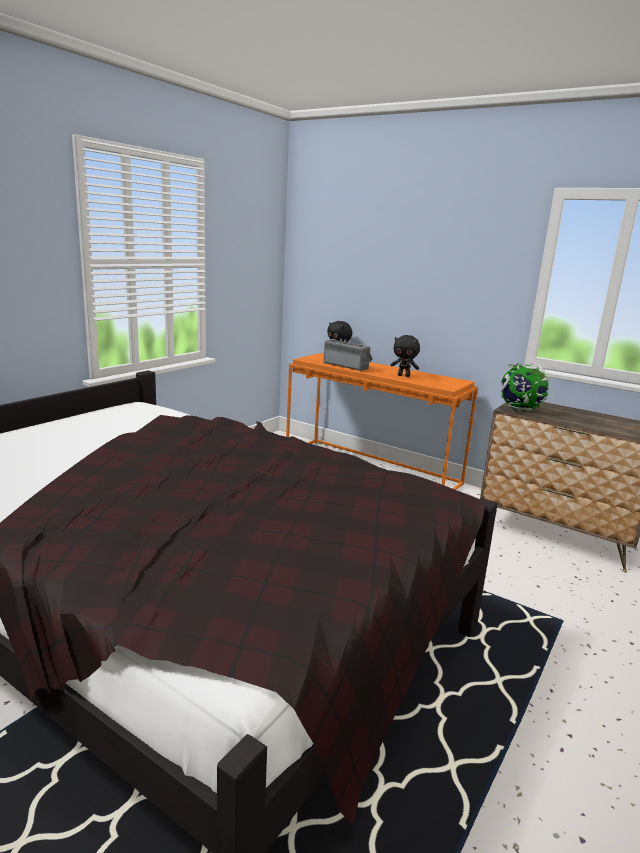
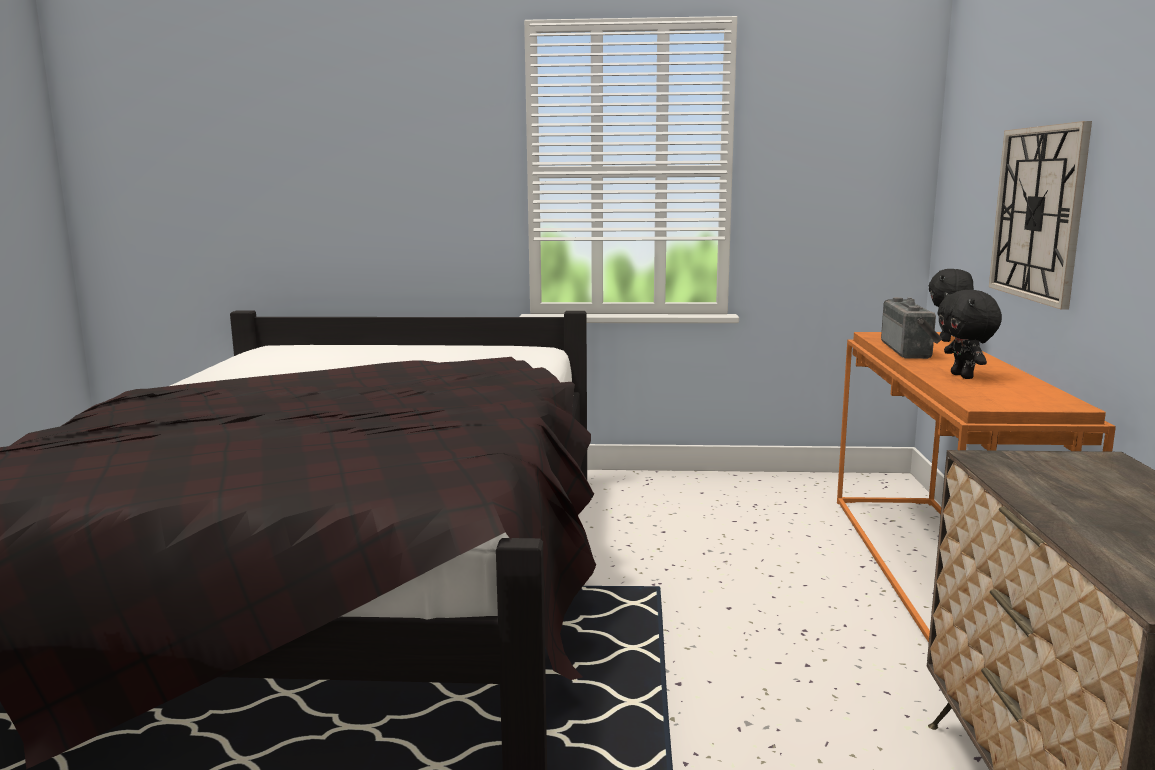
camera: 60 degrees right, 5 degrees down
globe [501,363,549,412] -> none
none -> wall clock [989,121,1092,309]

